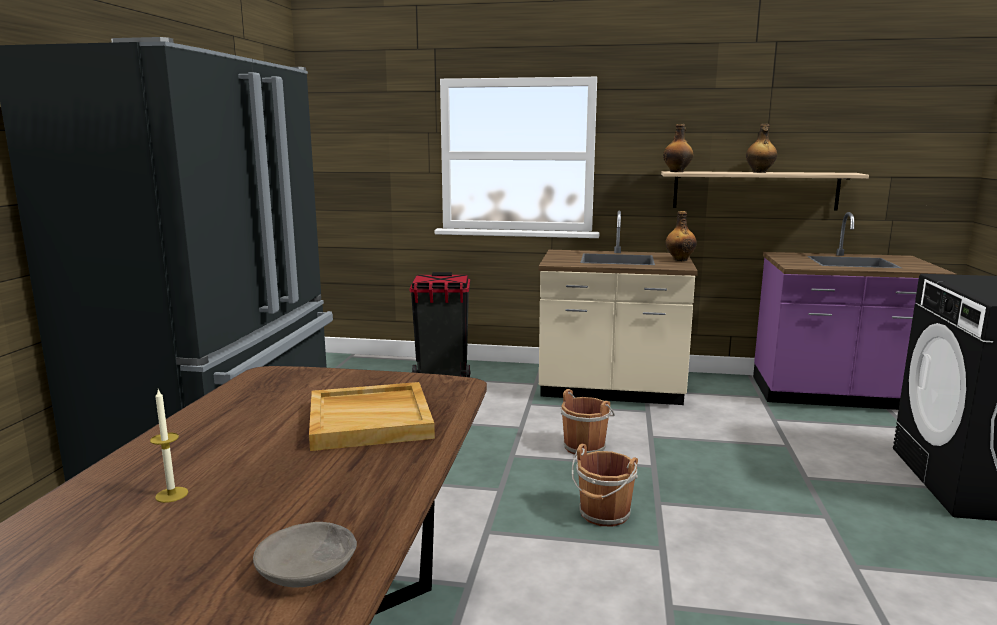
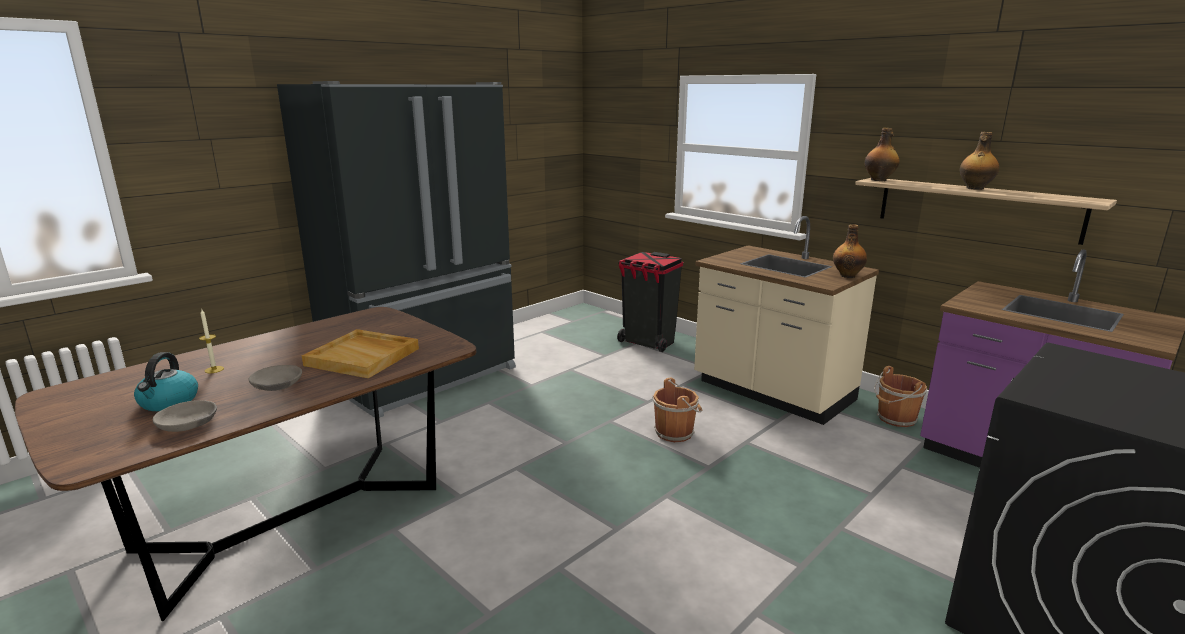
camera: 35 degrees right, 5 degrees up
brown bucket [572,444,638,527] -> brown bucket moved to [874,366,927,427]
none -> kettle [134,352,198,411]
none -> grey bowl [249,365,302,391]

